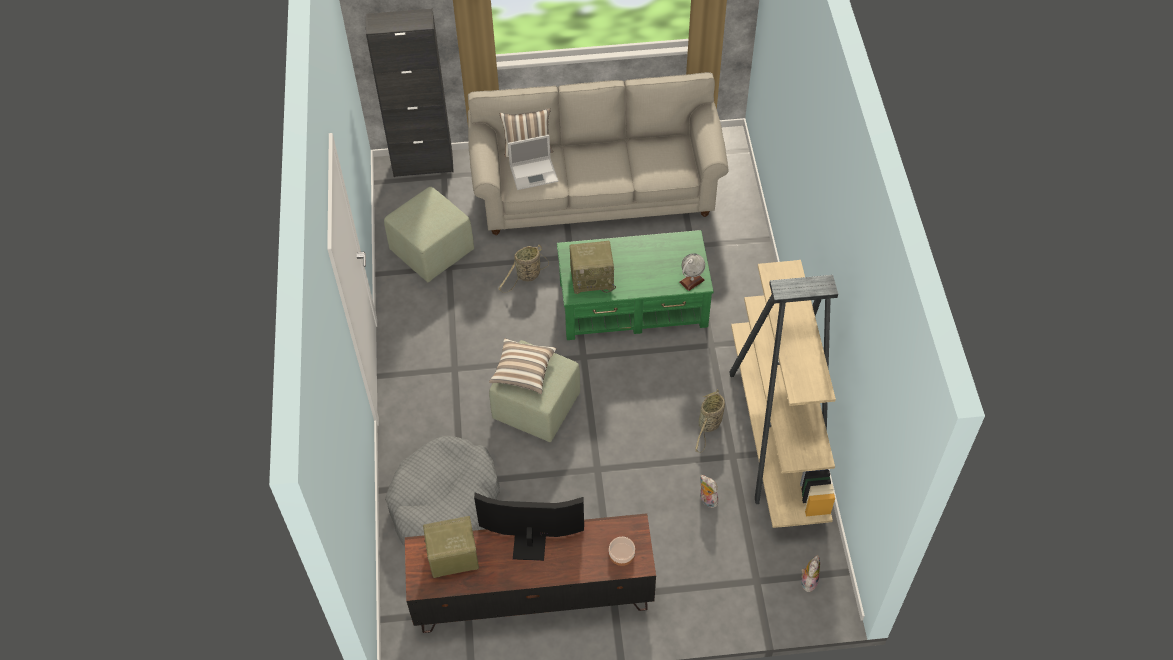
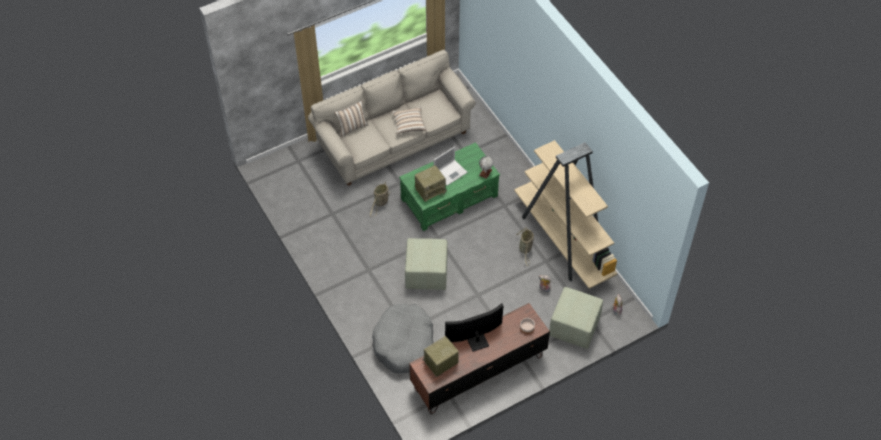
camera: 25 degrees left, 0 degrees up
black cabinet [366,8,454,177] -> none
green ottoman [384,187,474,282] -> green ottoman moved to [549,287,603,349]
pillow [489,339,556,394] -> pillow moved to [392,107,427,134]
laptop [508,135,558,190] -> laptop moved to [433,147,468,186]

